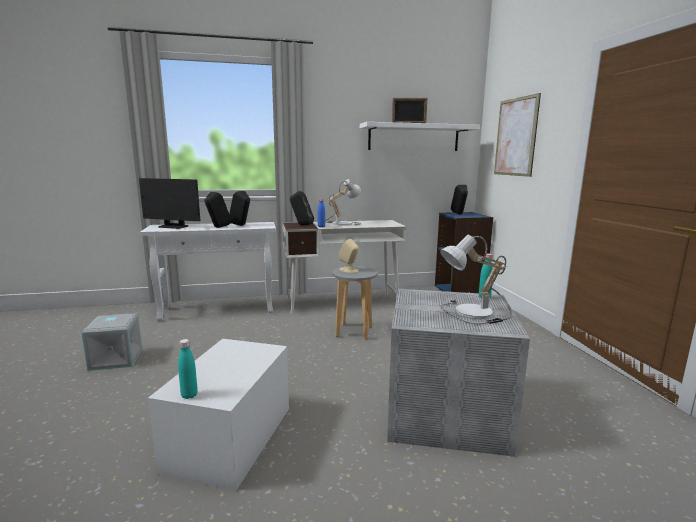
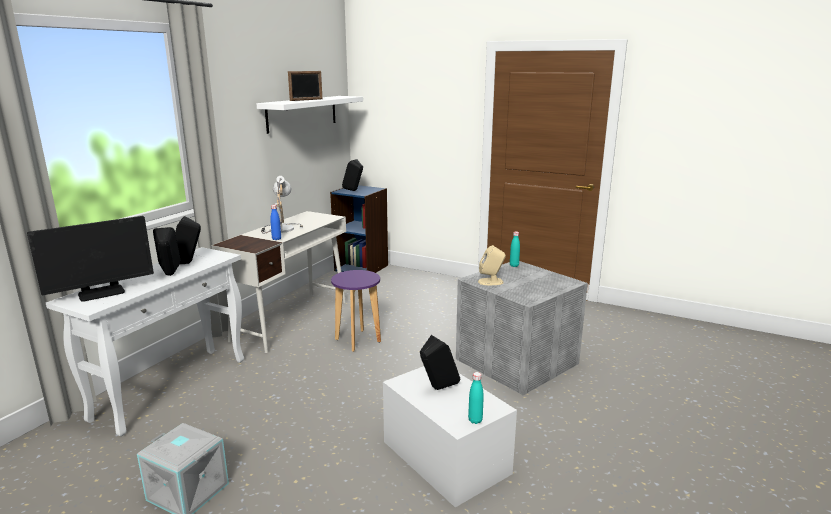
camera: 50 degrees left, 5 degrees up
black speaker [290,191,314,225] -> black speaker moved to [420,335,460,390]
grey stool [332,266,378,340] -> purple stool [331,270,381,352]
beige speaker [339,239,359,273] -> beige speaker moved to [478,245,506,285]
table lamp [440,235,512,324] -> none
picture [494,93,541,177] -> none

